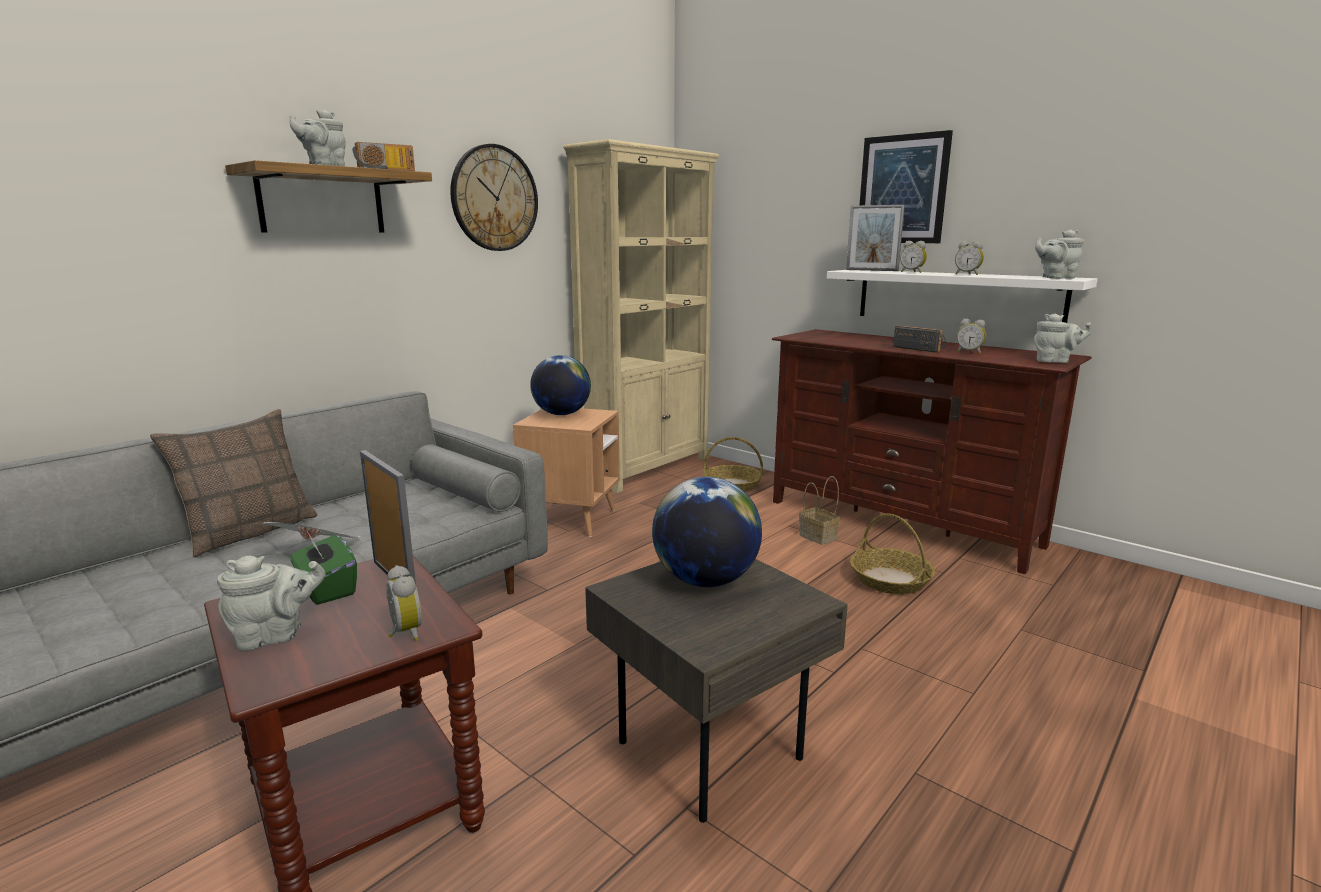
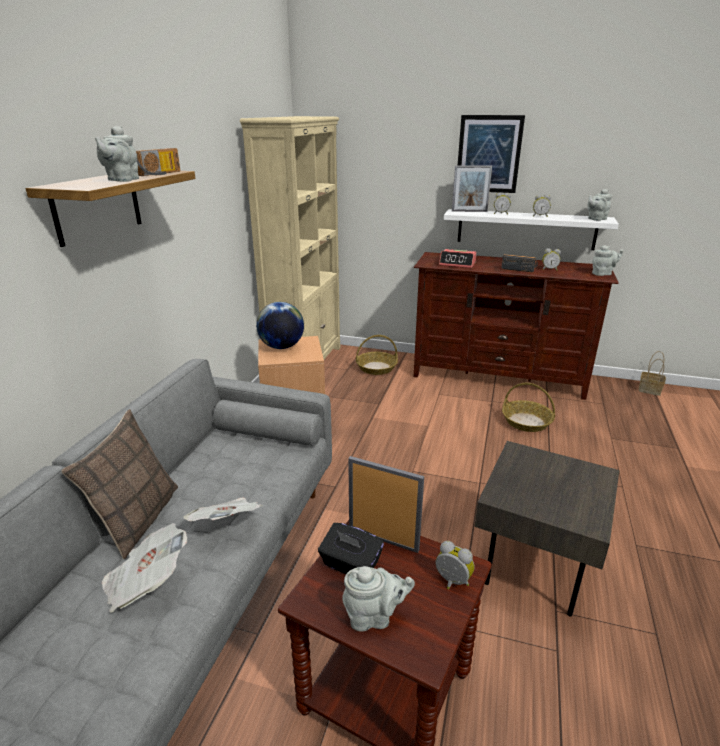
camera: 25 degrees left, 10 degrees up
grey teapot [217,556,325,650] -> grey teapot turned 45 degrees clockwise [342,566,415,632]
green tissue box [290,531,357,605] -> black tissue box [318,523,384,574]
wall clock [450,144,538,251] -> none
globe [652,477,762,587] -> none
basket [799,476,840,545] -> basket moved to [639,351,666,396]
none -> newspaper [102,523,187,613]
none -> alarm clock [439,249,477,268]

